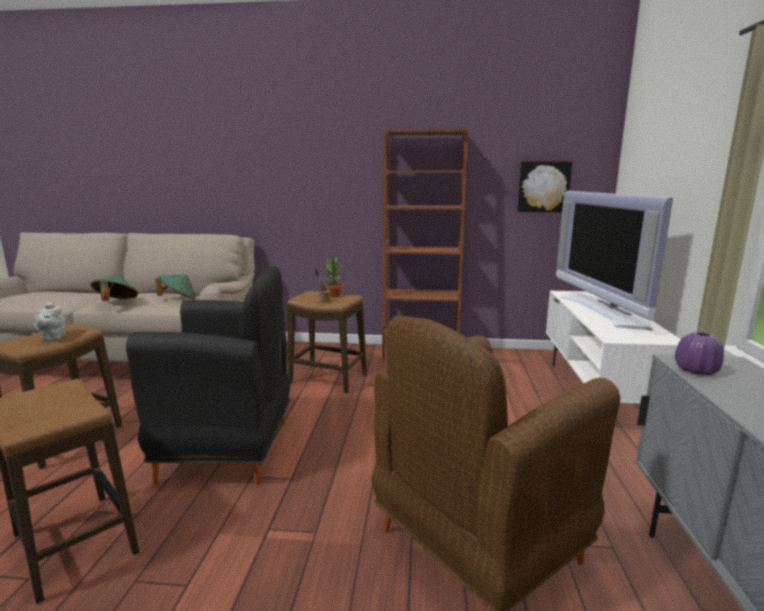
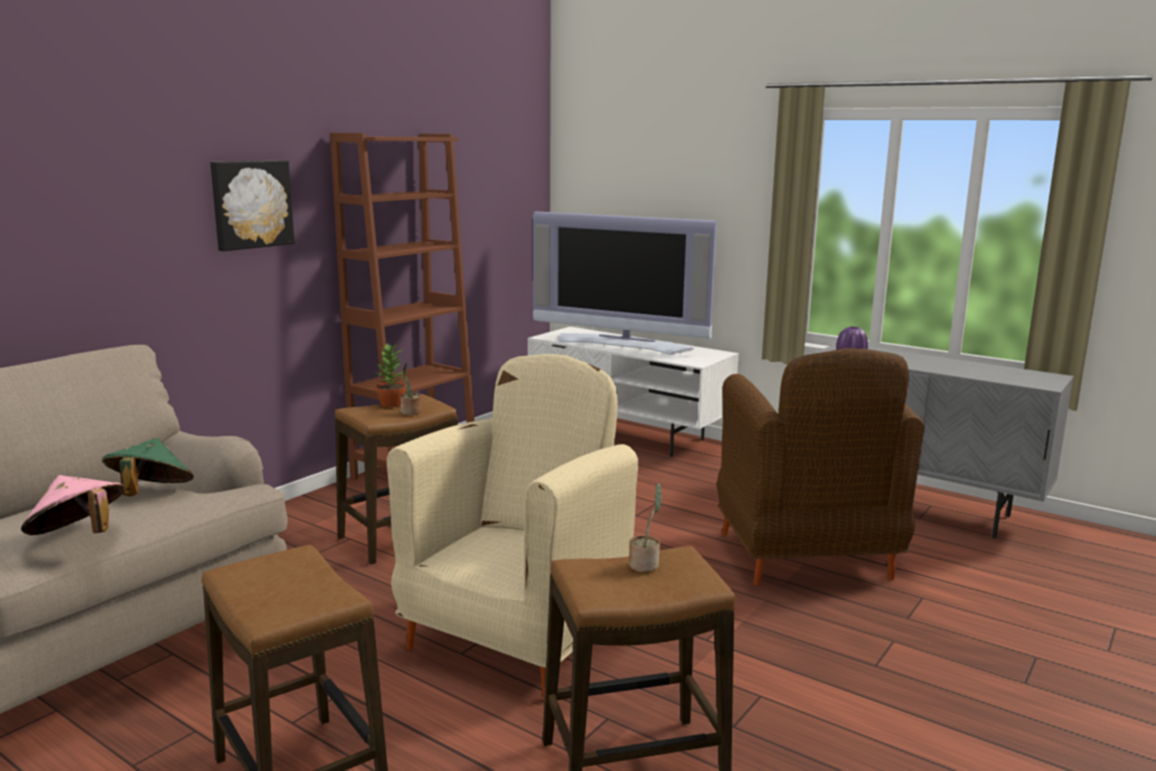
camera: 60 degrees left, 0 degrees up
grey teapot [33,301,66,340] -> none
green hat [90,275,138,301] -> pink hat [21,475,124,535]
black armchair [126,266,290,485] -> beige armchair [387,354,638,700]
picture [517,161,572,212] -> picture moved to [210,161,294,251]
none -> potted plant [629,483,662,572]

